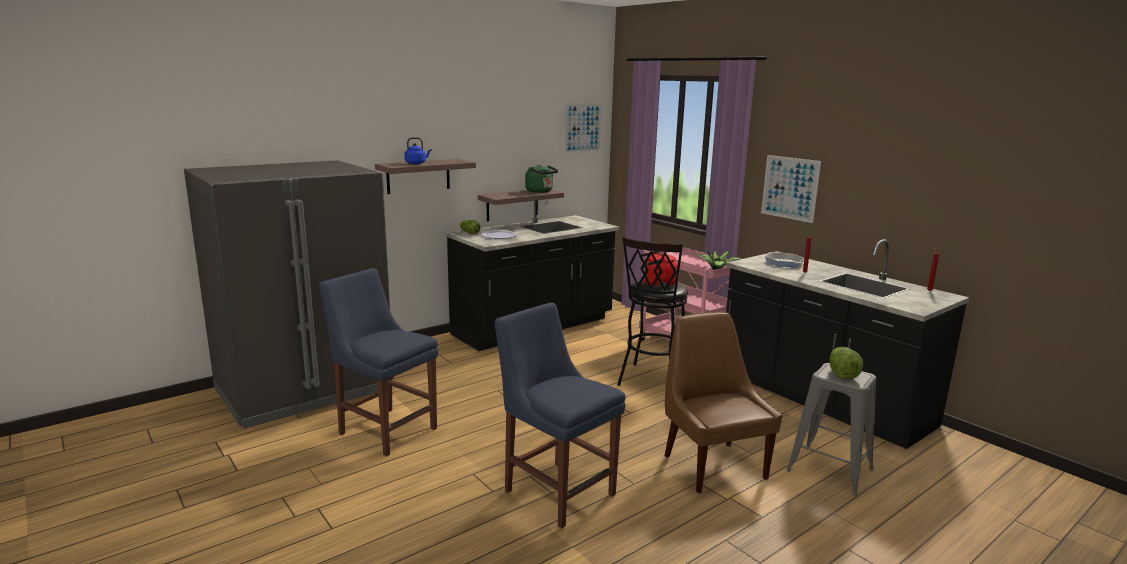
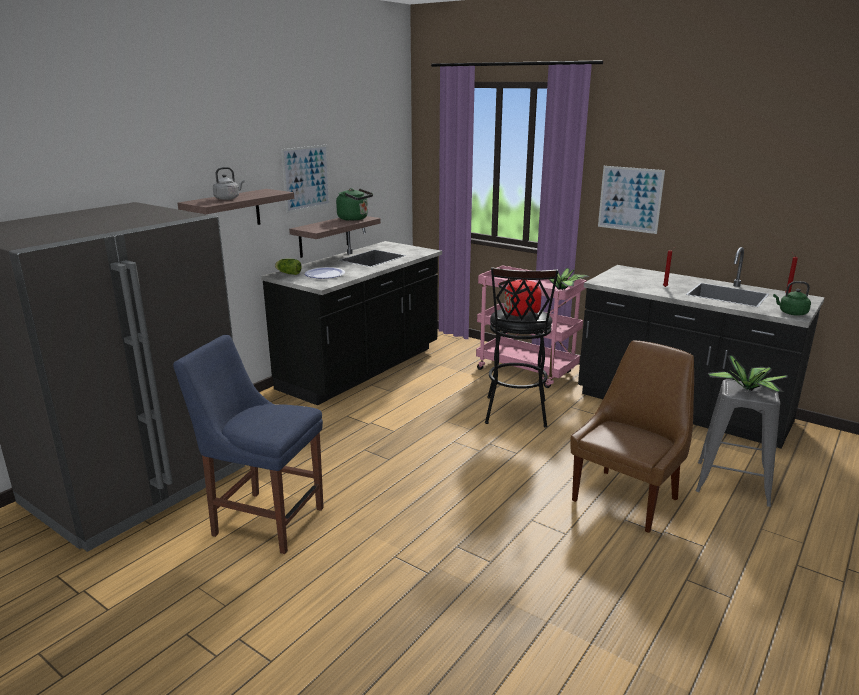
camera: 15 degrees left, 5 degrees up
blue kettle [404,137,432,164] -> grey kettle [213,167,245,200]
blue chair [495,303,625,528] -> none
picture [564,103,603,154] -> picture moved to [281,145,330,213]
brown chair [664,312,783,493] -> brown chair turned 75 degrees clockwise [570,340,694,533]
frying pan [765,252,804,267] -> none
lettuce [830,347,863,380] -> potted plant [706,355,788,393]
none -> green kettle [773,281,811,315]

